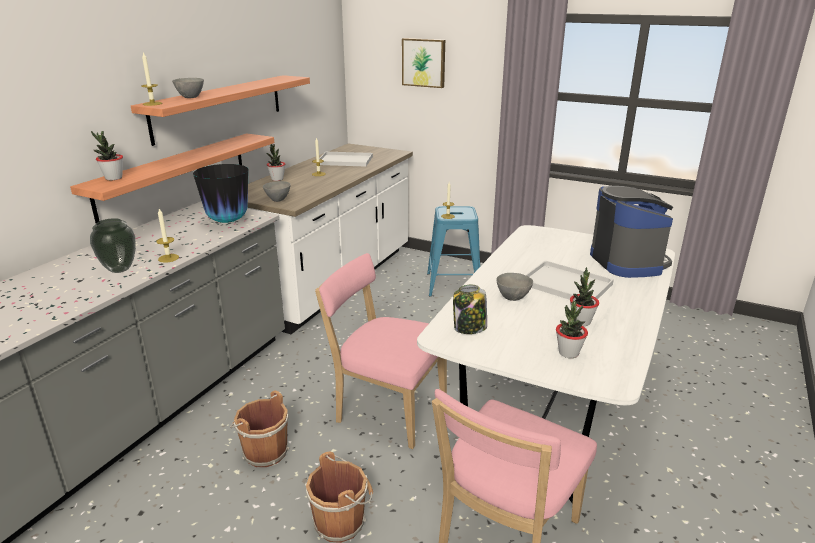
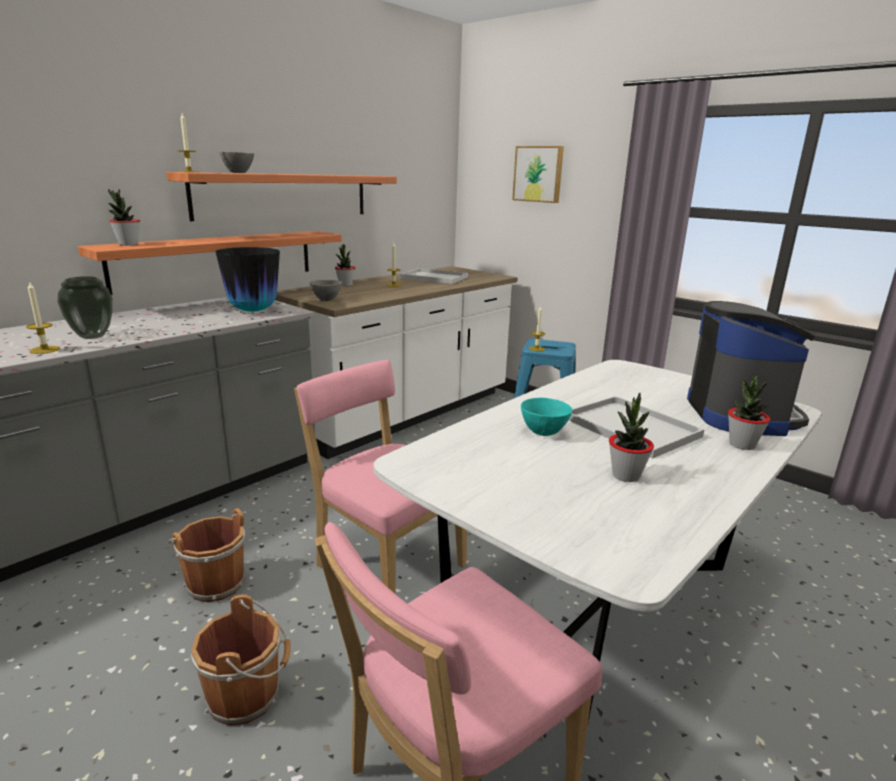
camera: 15 degrees right, 5 degrees down
candle [156,209,179,263] -> candle moved to [26,281,60,354]
jar [453,285,487,334] -> none
grey bowl [496,273,533,301] -> turquoise bowl [521,398,573,436]
potted plant [556,301,588,358] -> potted plant moved to [728,376,770,450]

